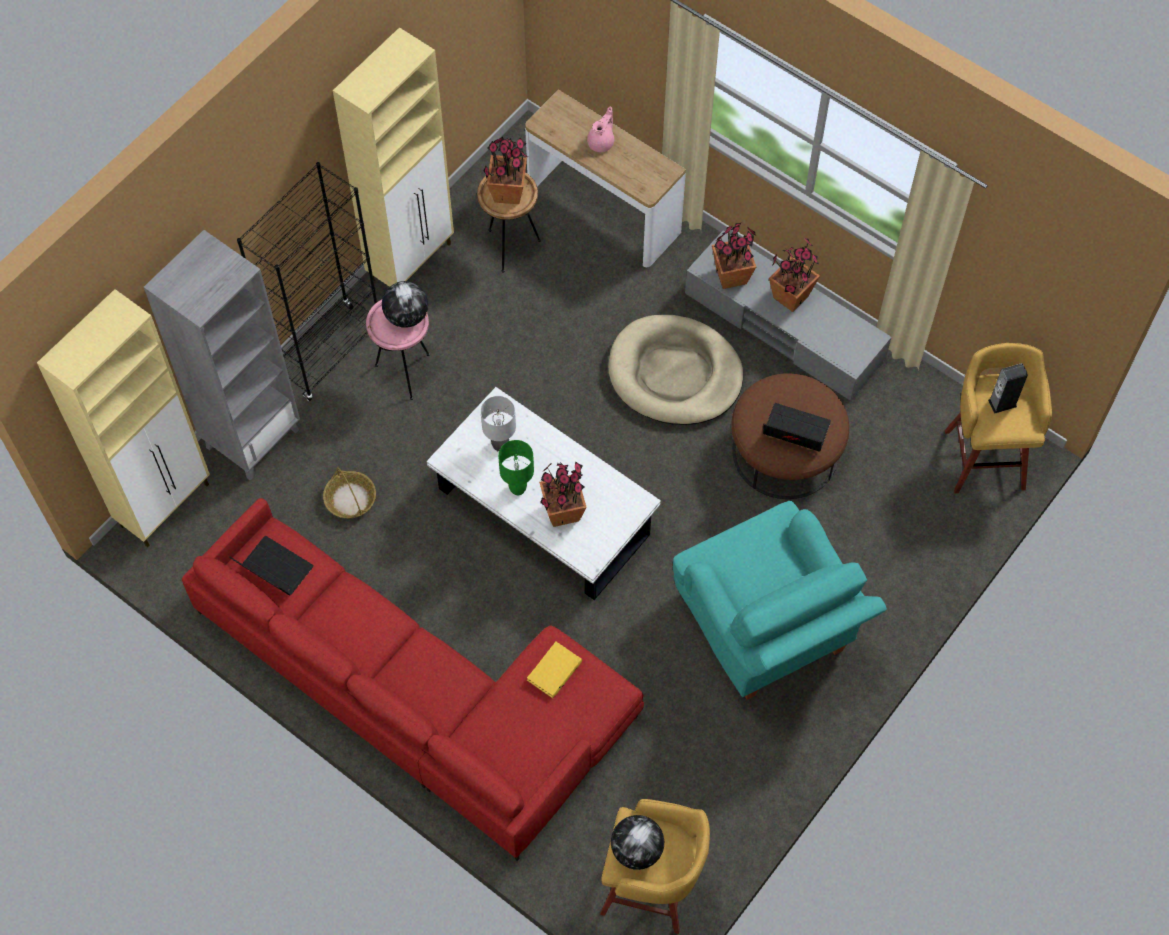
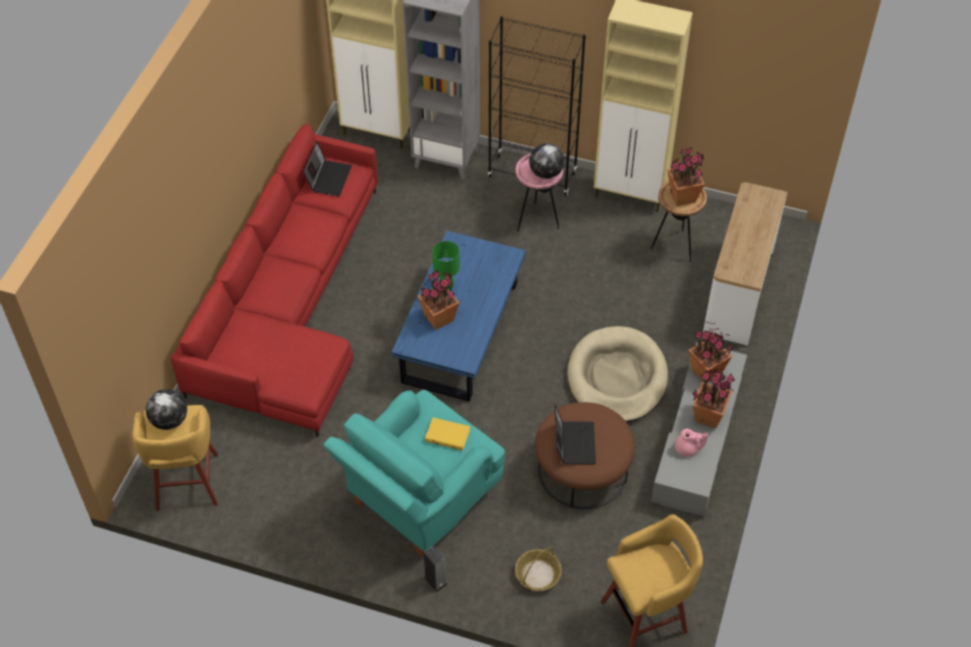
camera: 70 degrees right, 10 degrees down
basket [323,467,376,518] -> basket moved to [515,547,562,591]
white coffee table [427,387,661,600] -> blue coffee table [392,231,526,401]
grey table lamp [480,396,516,452] -> none
yellow book [527,642,582,698] -> yellow book moved to [425,417,470,451]
pink teapot [587,106,614,152] -> pink teapot moved to [675,429,708,457]
speaker [988,363,1028,414] -> speaker moved to [424,546,448,592]

